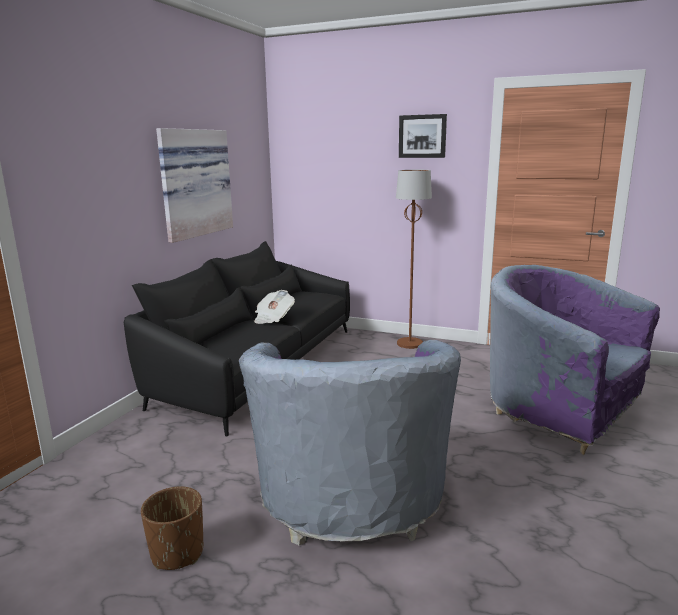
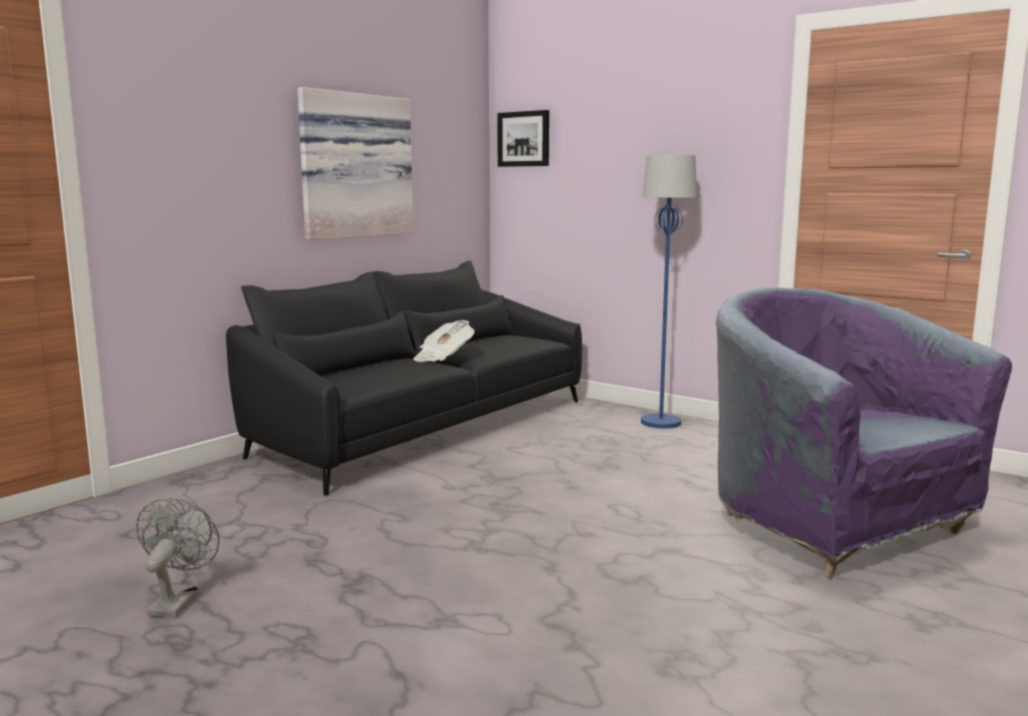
camera: 15 degrees right, 5 degrees down
brown planter [141,486,203,570] -> grey fan [136,498,219,617]
purple armchair [239,340,461,546] -> none
brown floor lamp [396,170,432,349] -> blue floor lamp [641,155,697,428]
picture [399,114,447,158] -> picture moved to [497,110,549,167]

